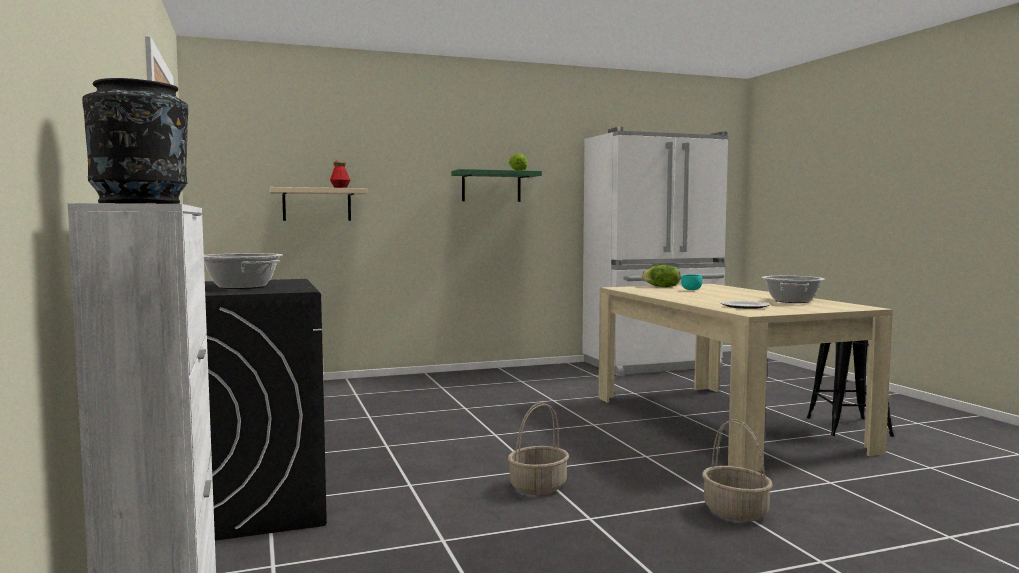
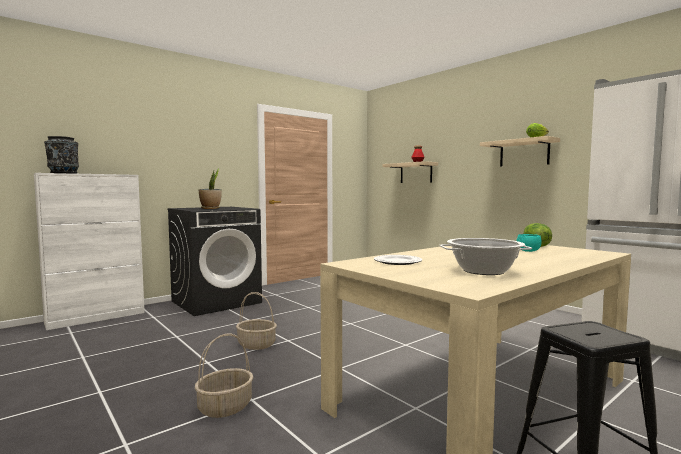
camera: 70 degrees right, 0 degrees up
cooking pot [204,253,283,289] -> potted plant [198,169,222,209]
green shelf [451,169,542,202] -> beige shelf [480,136,560,167]

